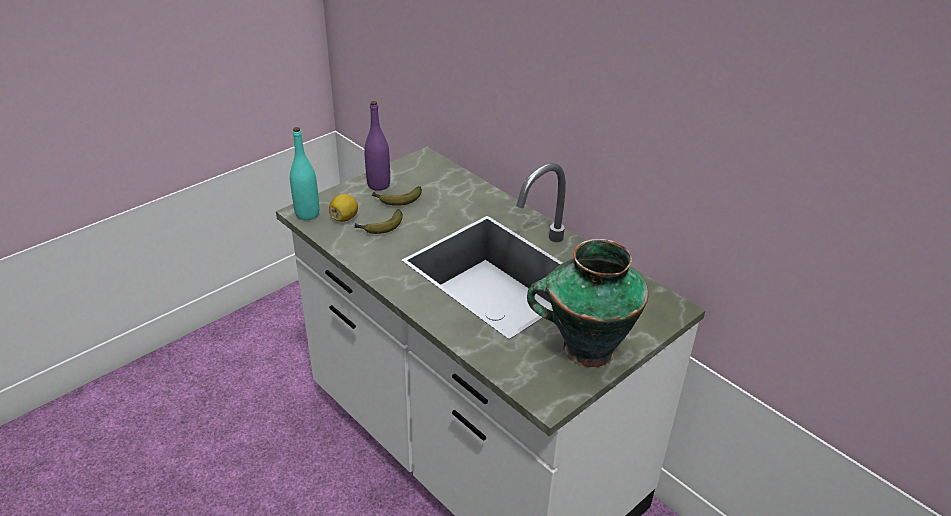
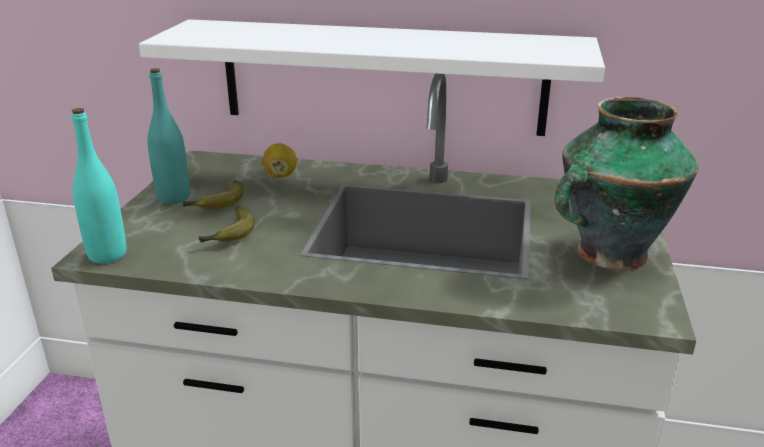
camera: 35 degrees left, 10 degrees down
lemon [329,194,358,222] -> lemon moved to [263,143,297,178]
purple bottle [364,101,390,191] -> turquoise bottle [147,68,190,204]
none -> white shelf [139,19,605,136]

